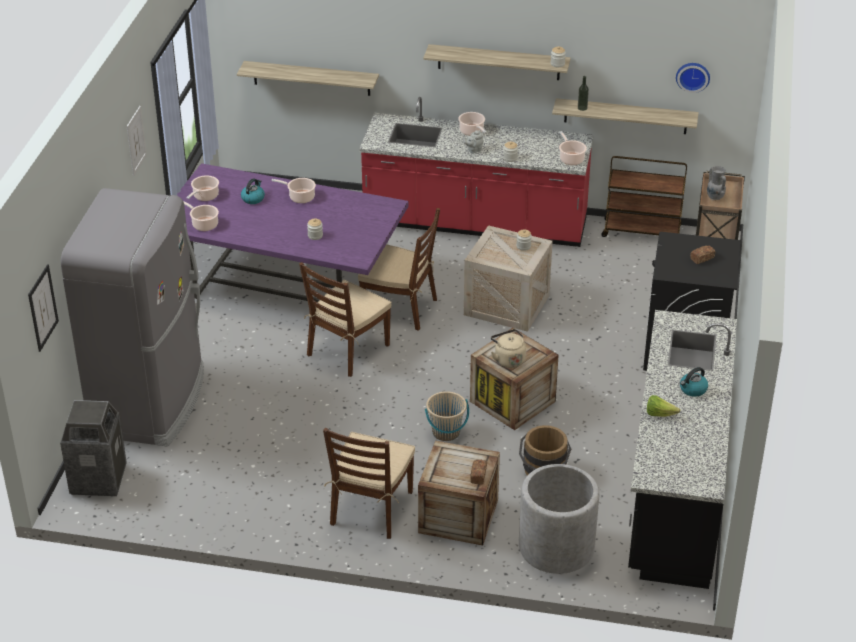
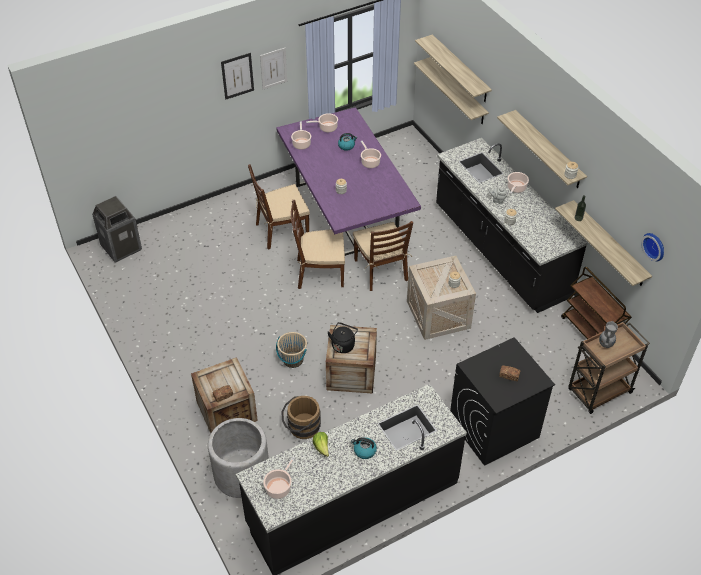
camera: 50 degrees right, 10 degrees up
picture [28,264,59,352] -> picture moved to [221,53,254,100]
grey fridge [61,188,204,446] -> none
brown chair [323,427,415,539] -> brown chair moved to [248,164,310,250]
red counter [359,97,594,247] -> black counter [436,138,588,313]
beige kettle [491,329,526,368] -> black kettle [327,322,358,353]
cooking pot [559,131,587,165] -> cooking pot moved to [263,457,295,499]
none -> shelf [415,34,492,102]

